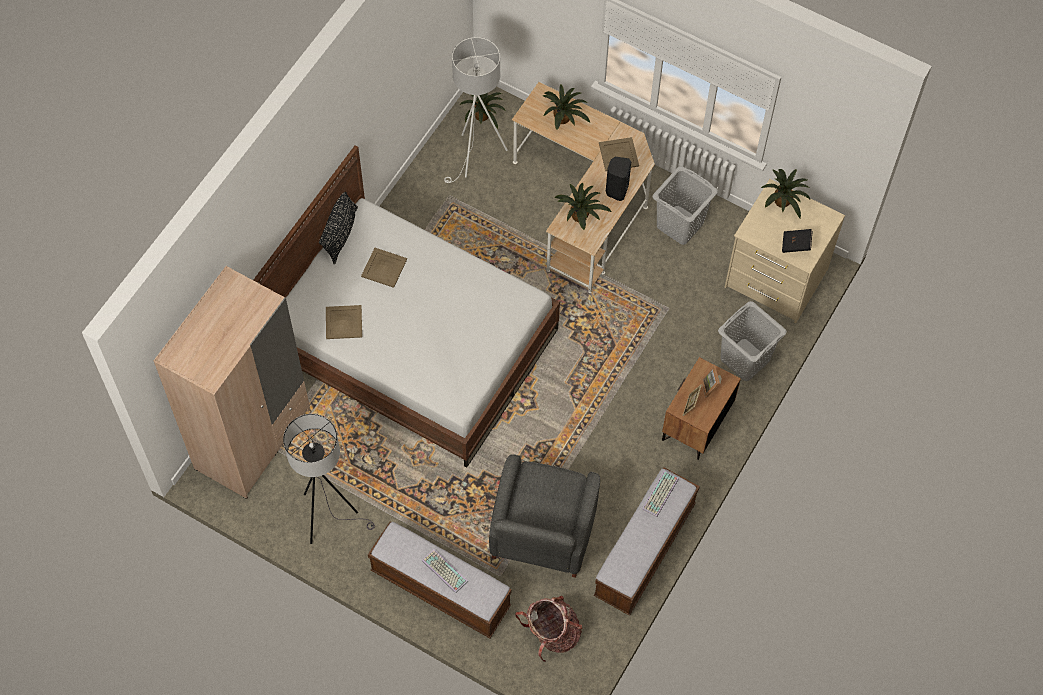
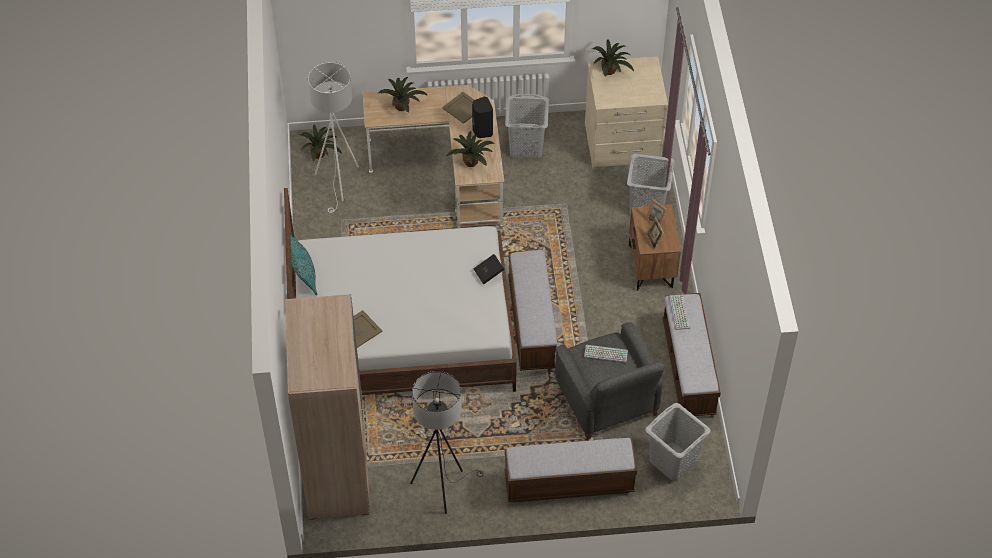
camera: 35 degrees left, 10 degrees down
black pillow [319,192,358,264] -> turquoise pillow [290,235,318,296]
beige tray [361,248,407,288] -> none
keyboard [422,549,468,593] -> keyboard moved to [584,345,628,363]
backpack [515,596,582,662] -> grey laundry basket [645,403,711,481]
black book [782,229,813,253] -> black book moved to [473,254,505,284]
none -> bench [508,250,557,371]

